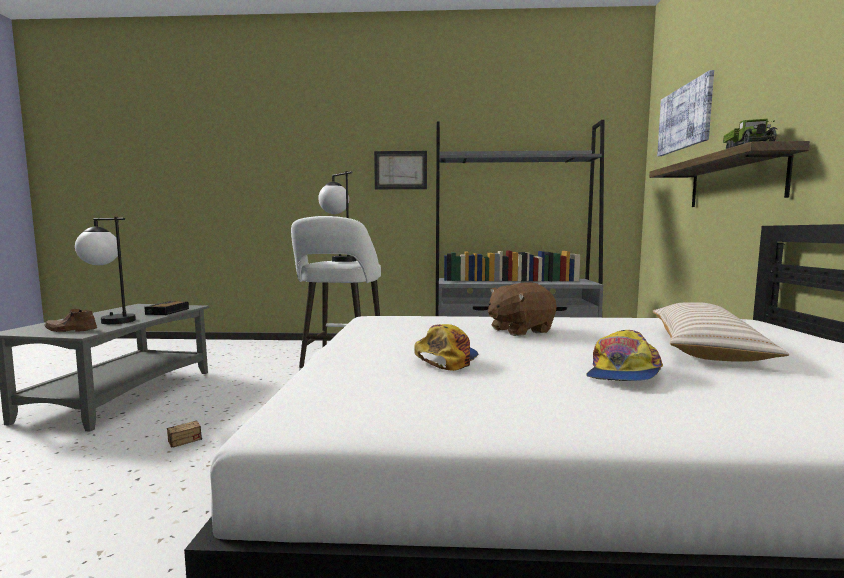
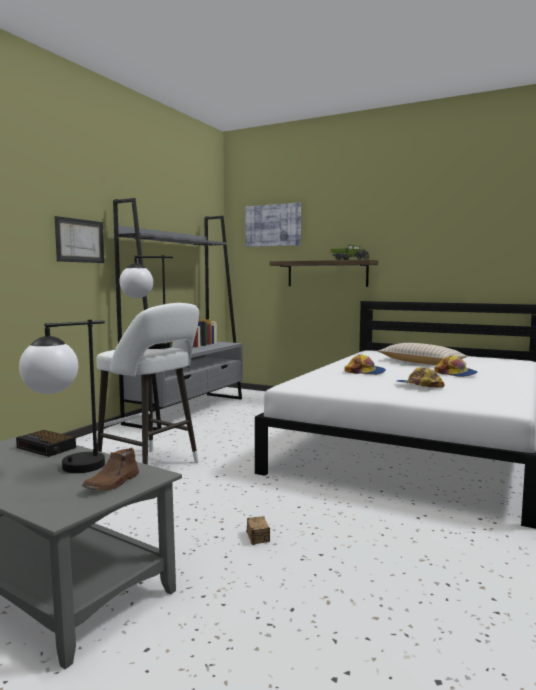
camera: 65 degrees left, 0 degrees up
brown plush toy [488,282,557,336] -> cap [344,355,386,375]

